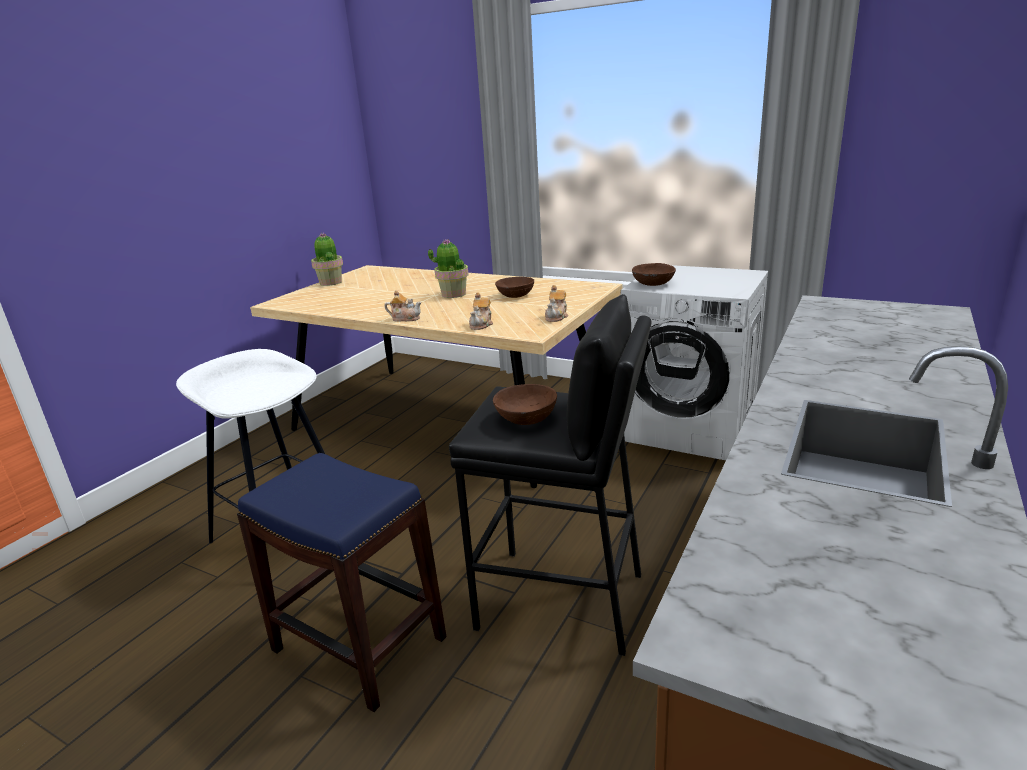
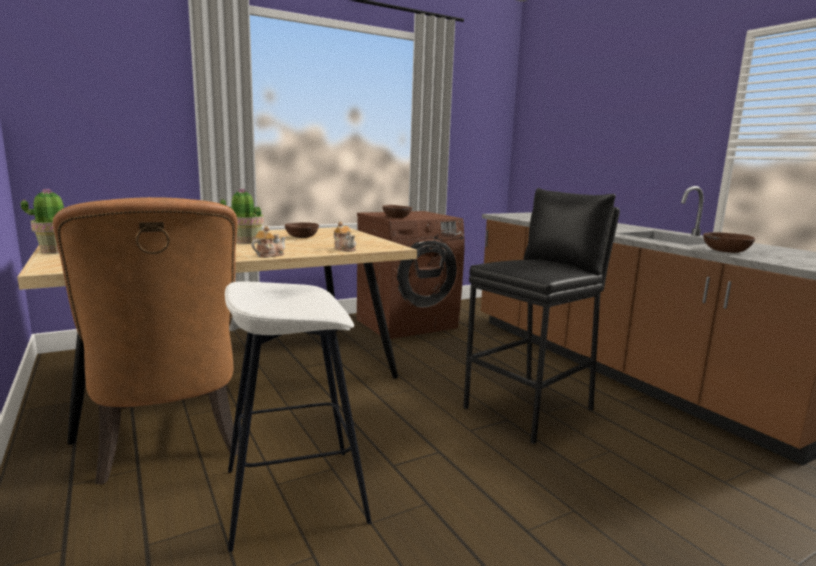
camera: 60 degrees left, 10 degrees down
stool [237,453,446,712] -> none
brown bowl [493,384,557,425] -> brown bowl moved to [703,232,755,253]
teapot [545,285,568,322] -> none
white washing machine [620,265,768,460] -> brown washing machine [357,211,465,339]
none -> brown chair [53,197,239,484]

